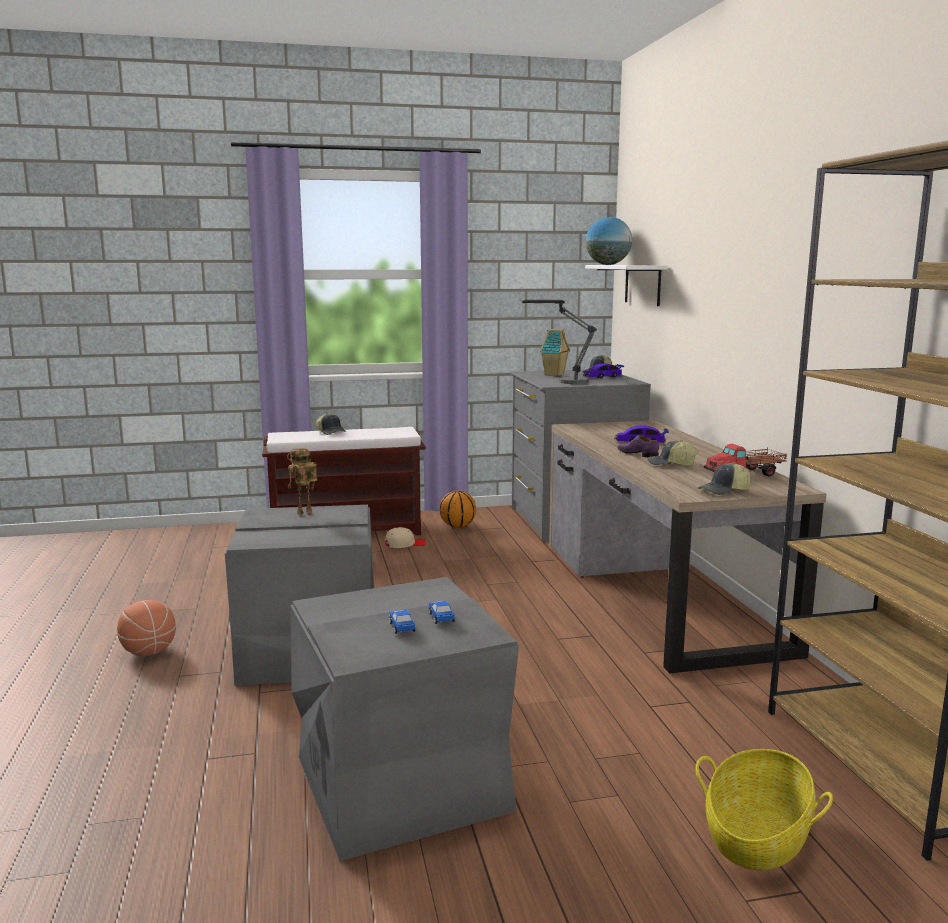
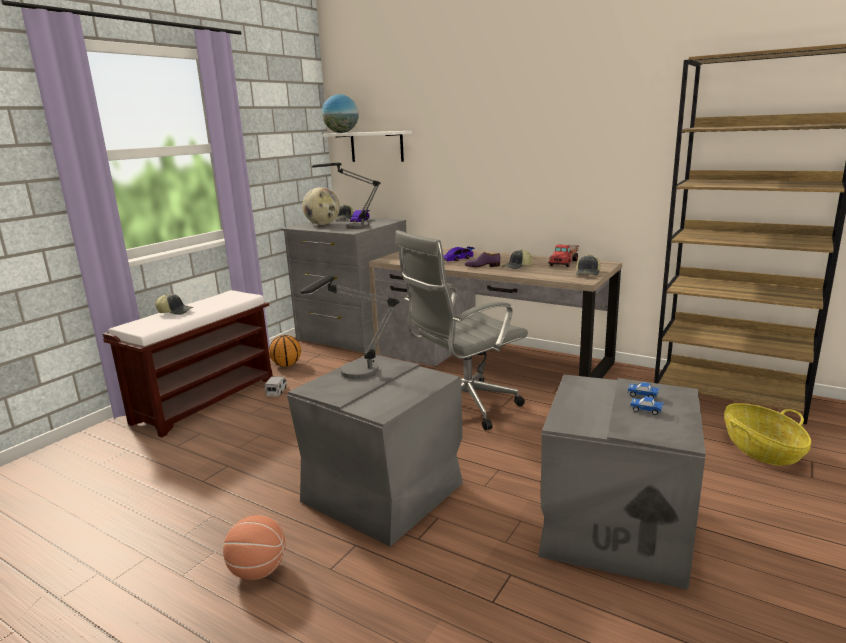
camera: 45 degrees left, 5 degrees up
toy robot [287,448,317,515] -> table lamp [301,275,399,379]
beige cap [385,527,426,548] -> toy truck [264,376,287,396]
toy house [540,329,570,376] -> globe [302,187,340,225]
none -> grey office chair [395,230,528,431]

